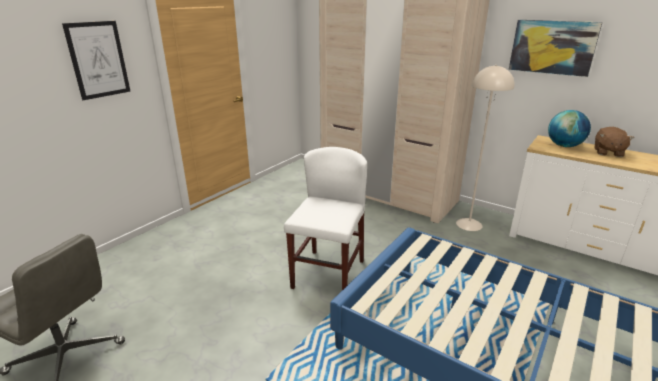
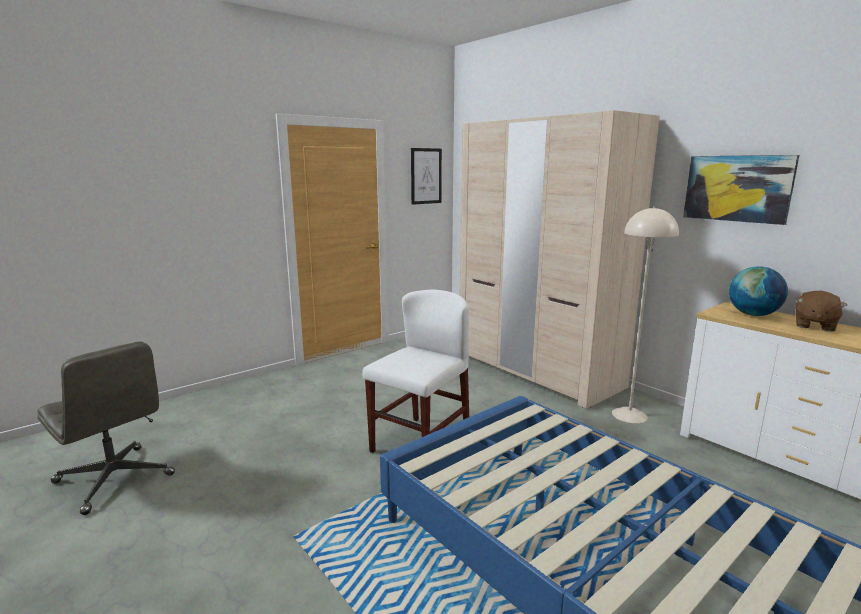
camera: 15 degrees right, 10 degrees down
picture [62,21,130,100] -> picture moved to [411,148,442,205]

